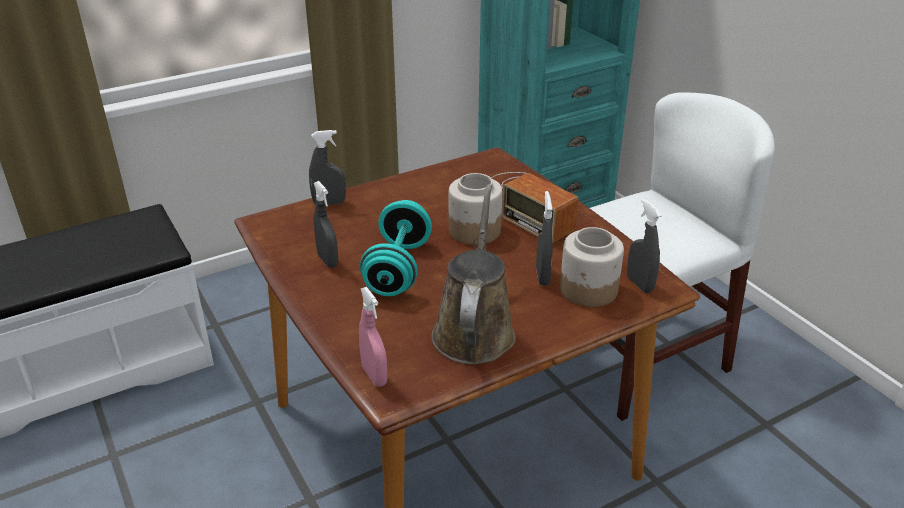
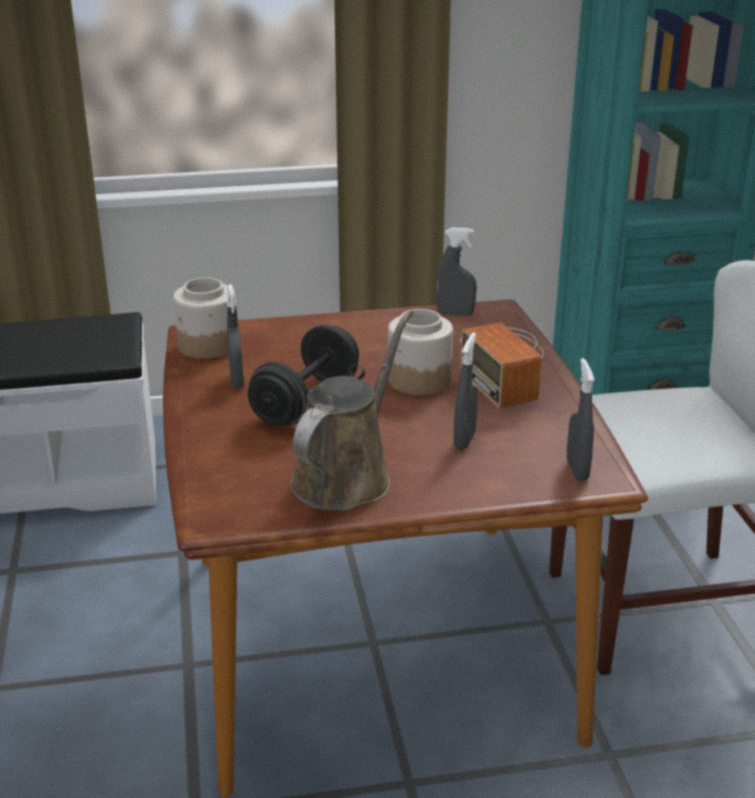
camera: 20 degrees right, 5 degrees down
grey spray bottle [309,130,346,205] -> grey spray bottle moved to [436,227,477,316]
pink spray bottle [359,287,388,387] -> none
turquoise dumbbell [360,200,432,296] -> black dumbbell [248,325,359,425]
jar [560,227,624,307] -> jar moved to [173,278,229,359]

